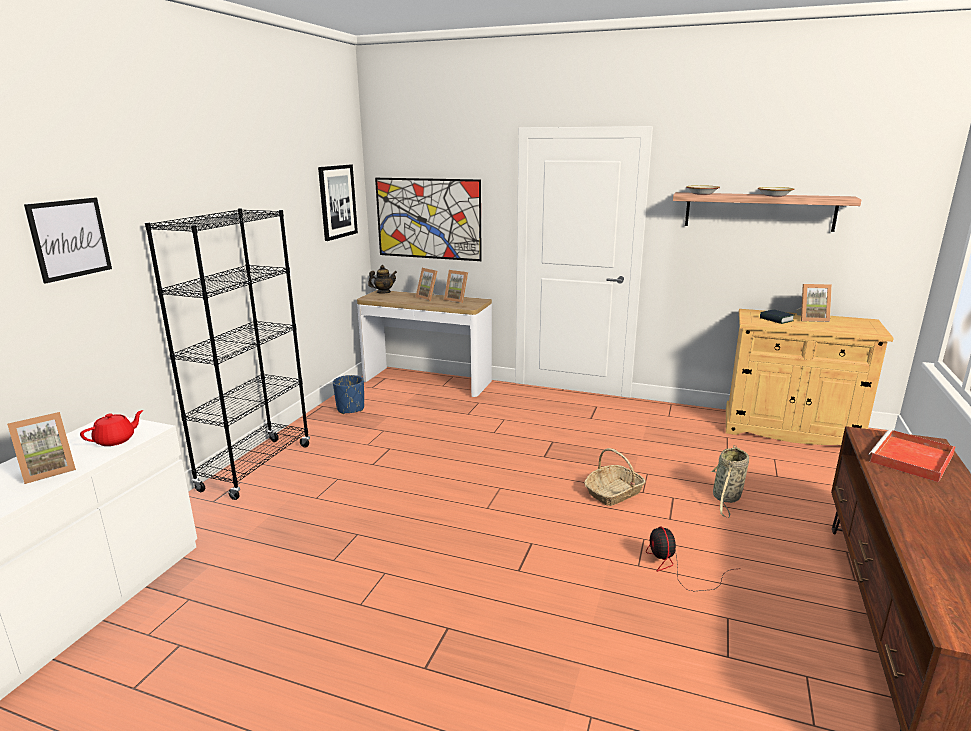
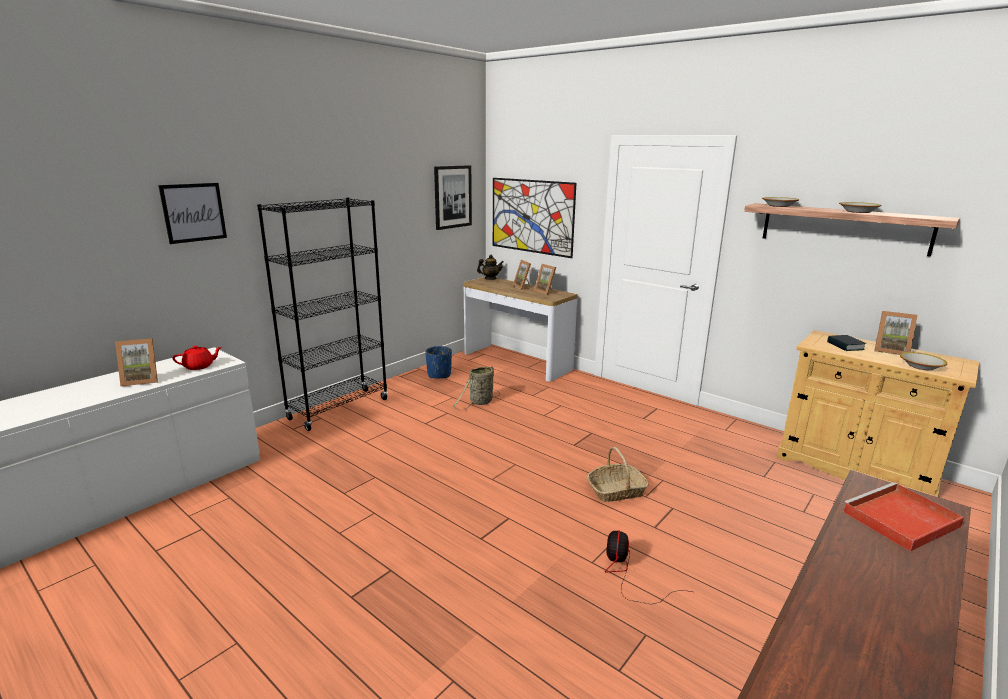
camera: 20 degrees right, 0 degrees up
basket [710,445,749,518] -> basket moved to [453,366,500,411]
none -> bowl [900,352,947,370]

